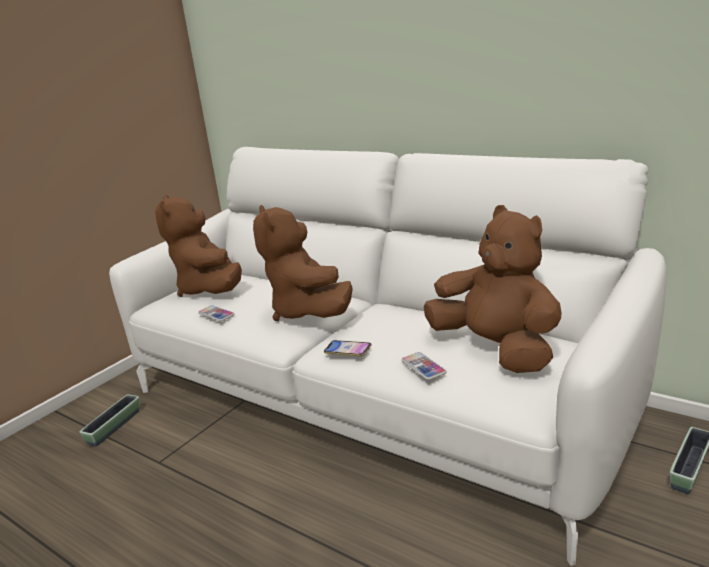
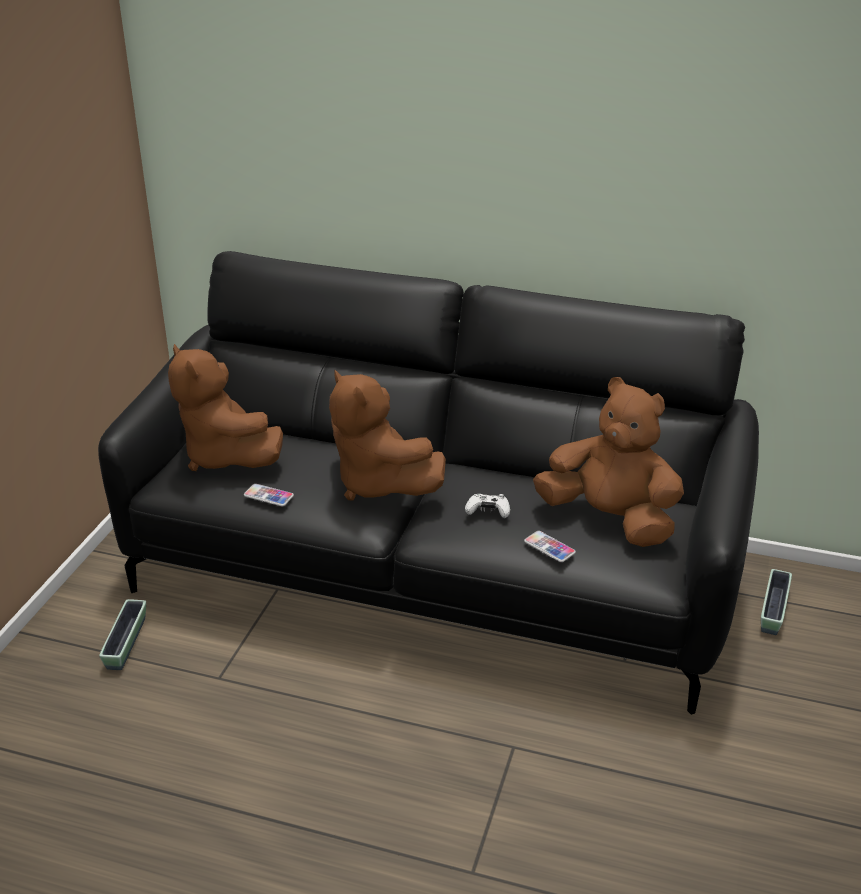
camera: 20 degrees left, 10 degrees up
white sofa [109,147,667,566] -> black sofa [98,251,759,715]
phone [324,340,371,356] -> none
none -> white game controller [465,494,510,518]

